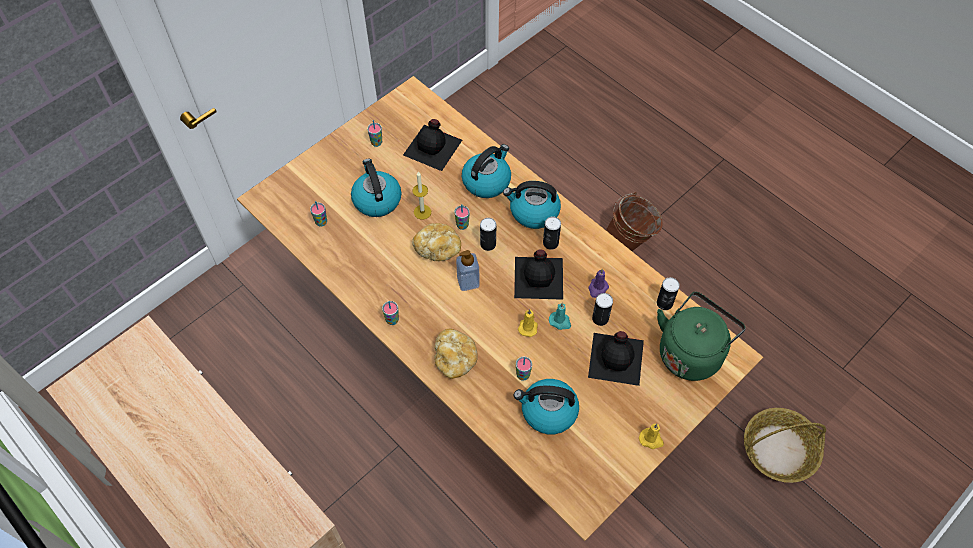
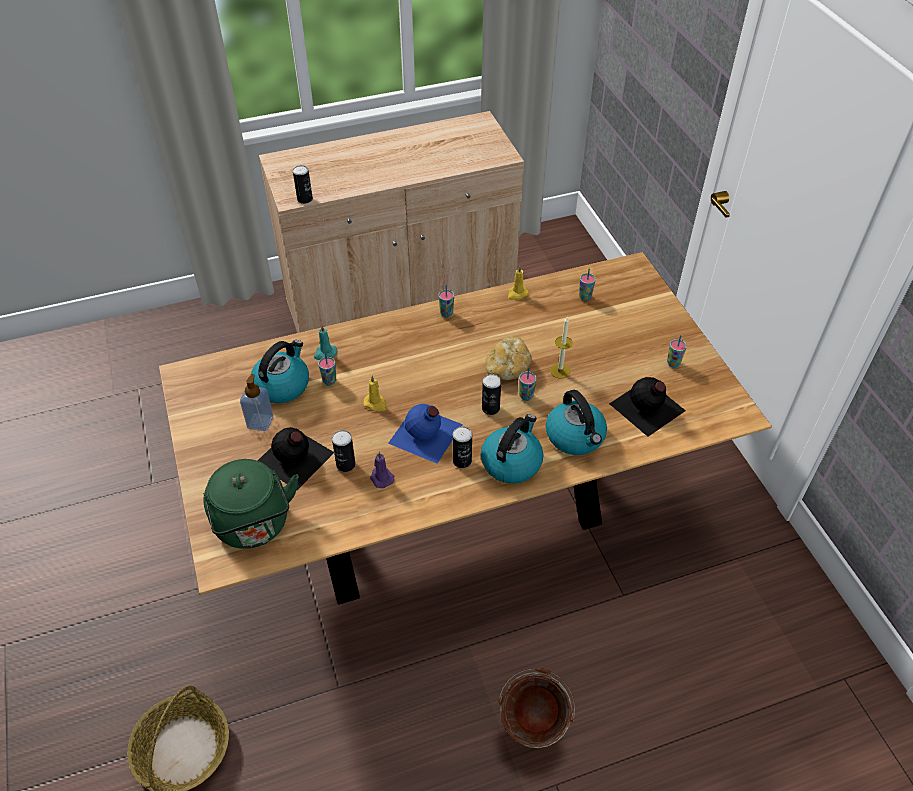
camera: 115 degrees right, 10 degrees down
kettle [351,159,401,217] -> none
bread [434,329,478,379] -> none
soap dispenser [456,250,480,291] -> soap dispenser moved to [240,374,273,431]
black bottle [514,249,563,300] -> blue bottle [388,404,463,464]
turquoise candle [549,303,571,330] -> turquoise candle moved to [314,325,337,360]
yellow candle [639,424,664,449] -> yellow candle moved to [508,266,529,300]
can [657,277,680,310] -> can moved to [293,165,313,204]

